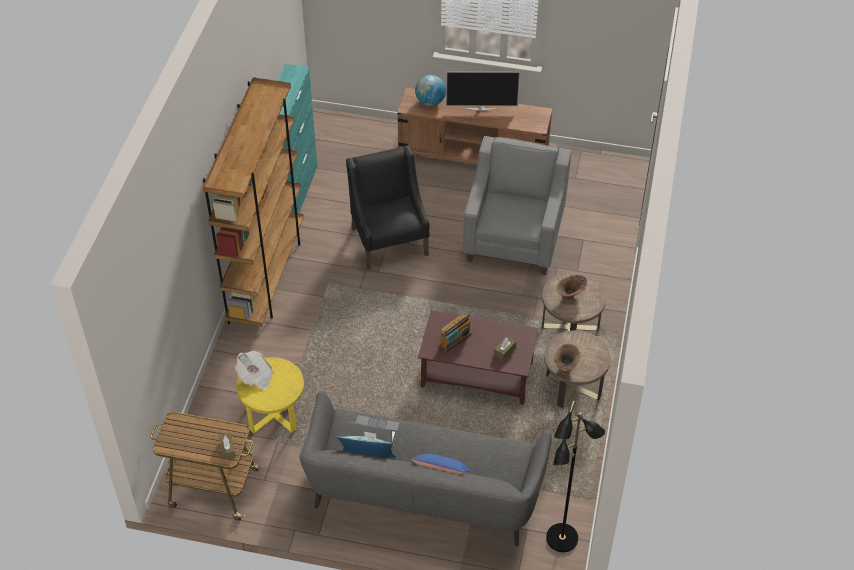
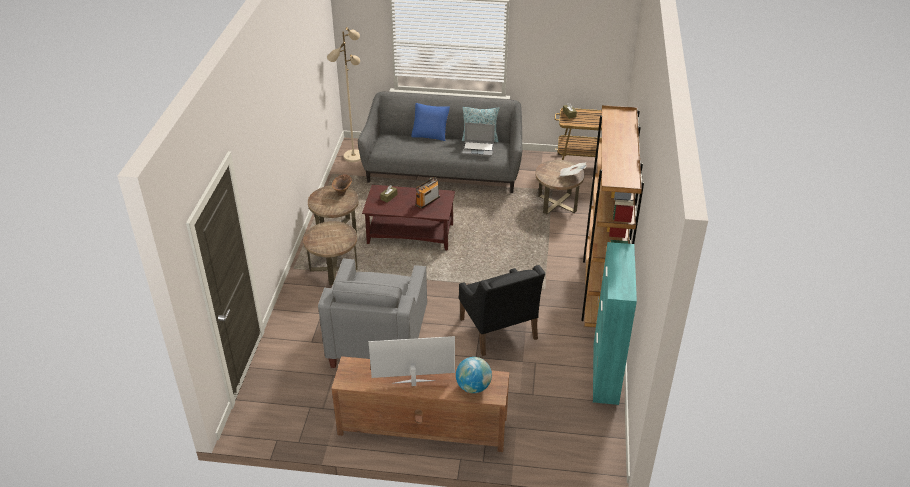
camera: 175 degrees right, 10 degrees down
yellow side table [236,357,304,433] -> brown side table [535,160,585,214]
black floor lamp [546,401,605,552] -> beige floor lamp [327,27,361,162]
brown vase [556,275,587,300] -> none

